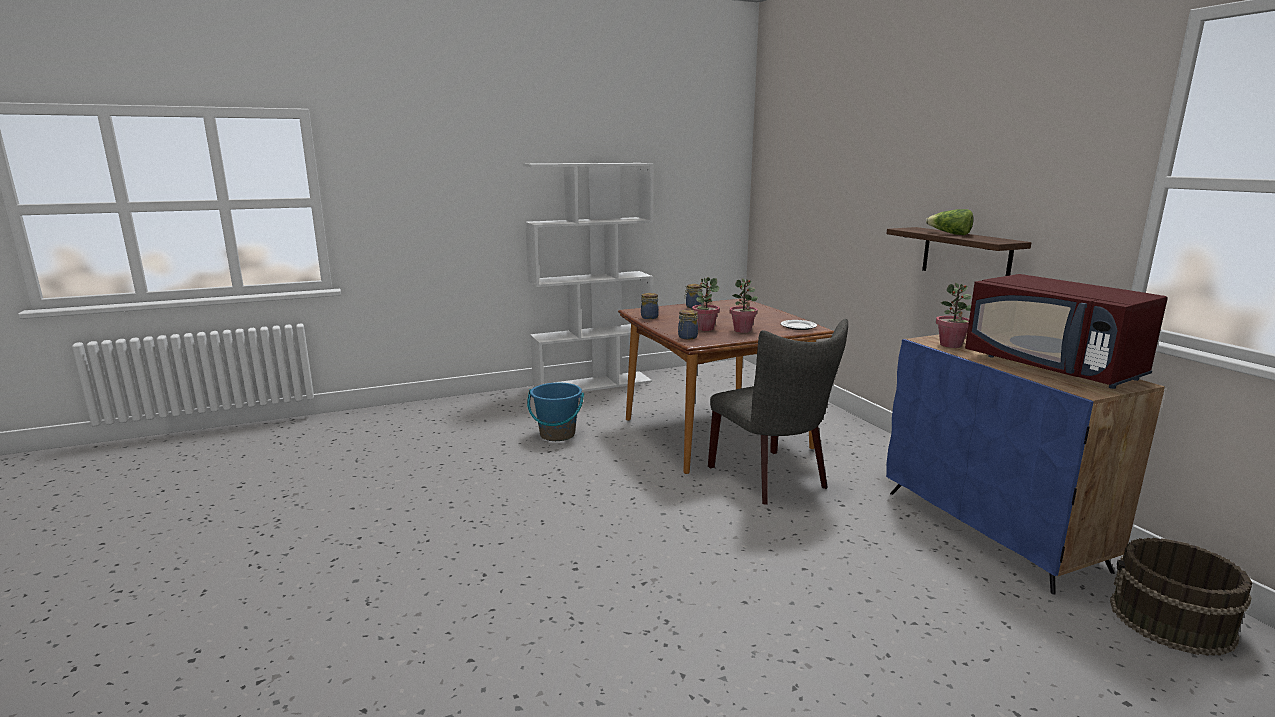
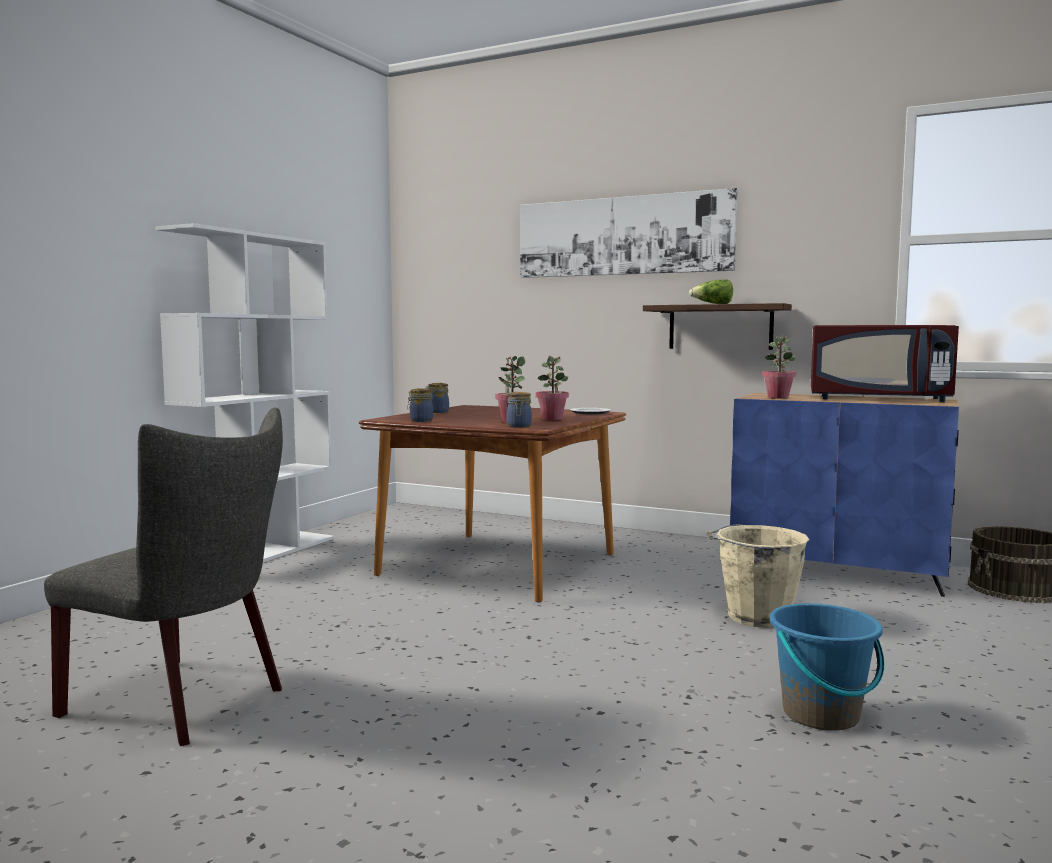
camera: 40 degrees left, 10 degrees down
blue bucket [527,383,584,441] -> blue bucket moved to [770,603,884,730]
grey chair [708,319,848,505] -> grey chair moved to [44,407,283,746]
none -> picture [520,188,738,278]
none -> beige bucket [706,524,809,628]

